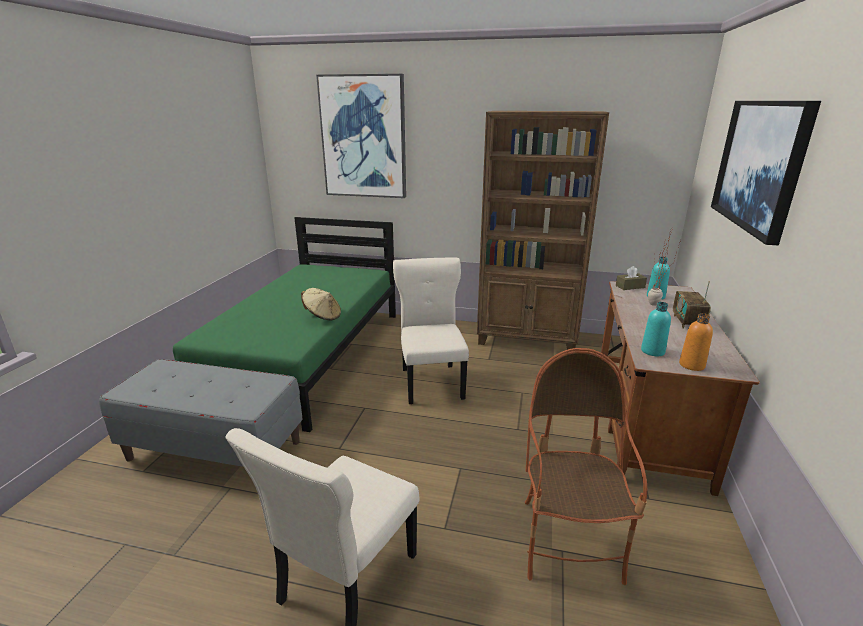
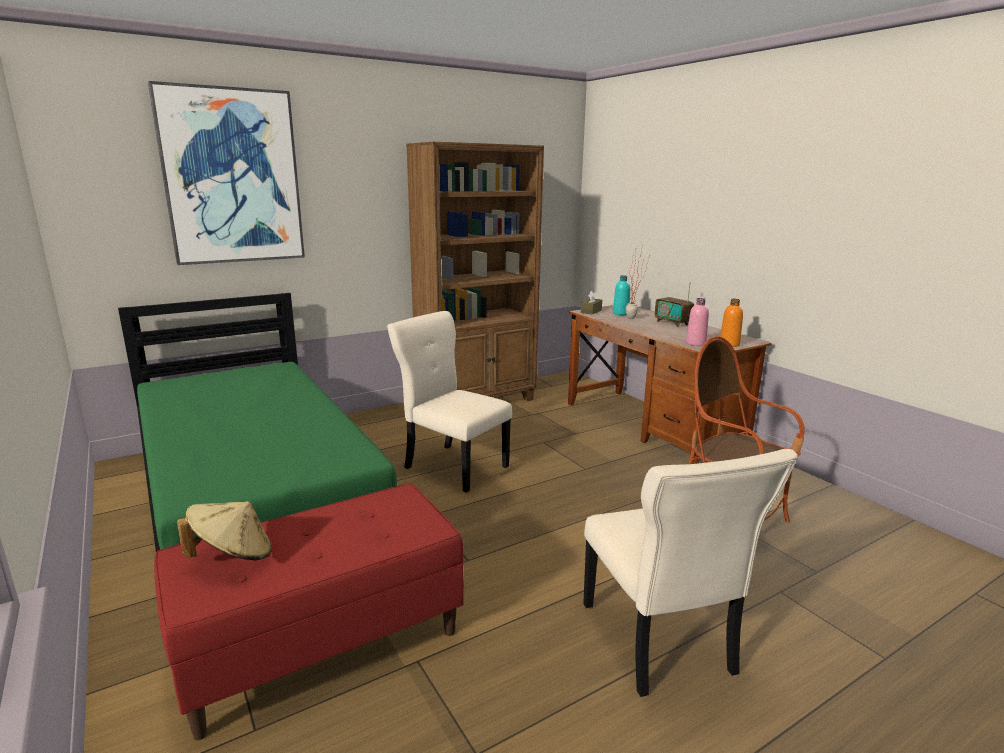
camera: 45 degrees left, 5 degrees down
grey bench [99,359,303,467] -> red bench [154,484,464,740]
beige hat [301,288,341,321] -> beige hat moved to [177,501,272,561]
turquoise bottle [641,302,671,356] -> pink bottle [686,298,709,346]
picture [711,101,821,245] -> none

